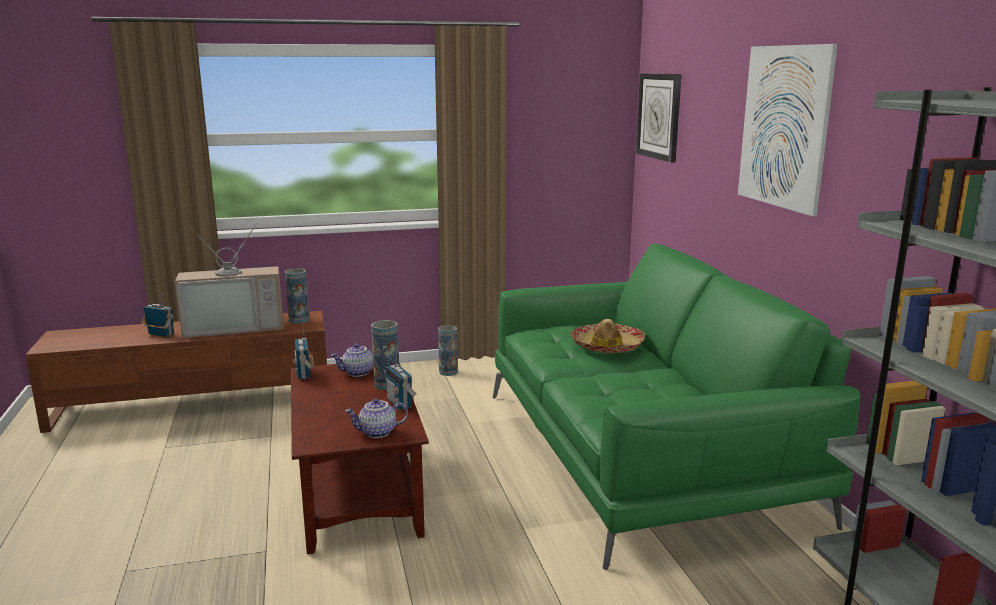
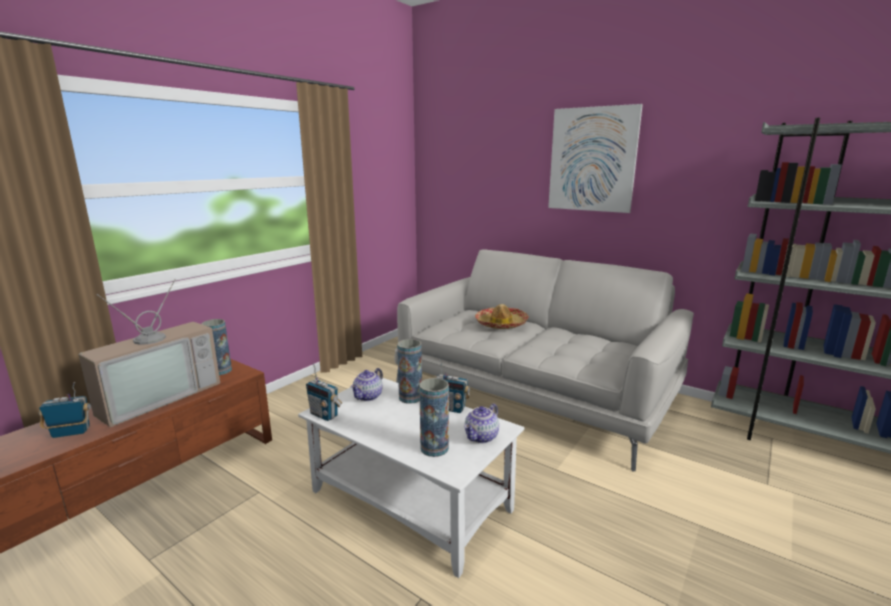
camera: 40 degrees left, 0 degrees up
brown coffee table [291,363,429,554] -> white coffee table [298,378,524,578]
vase [438,325,458,376] -> vase moved to [419,378,449,457]
green sofa [493,243,861,570] -> grey sofa [394,249,694,471]
wall clock [636,73,682,163] -> none

